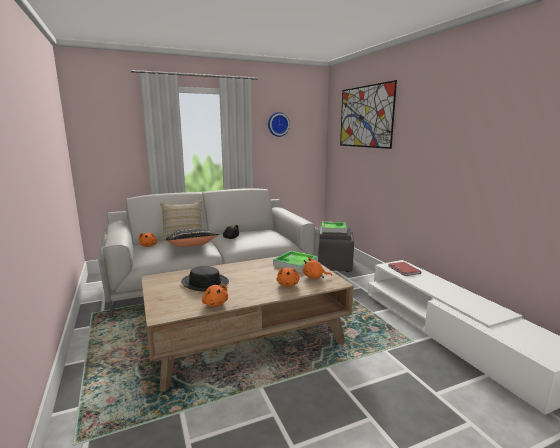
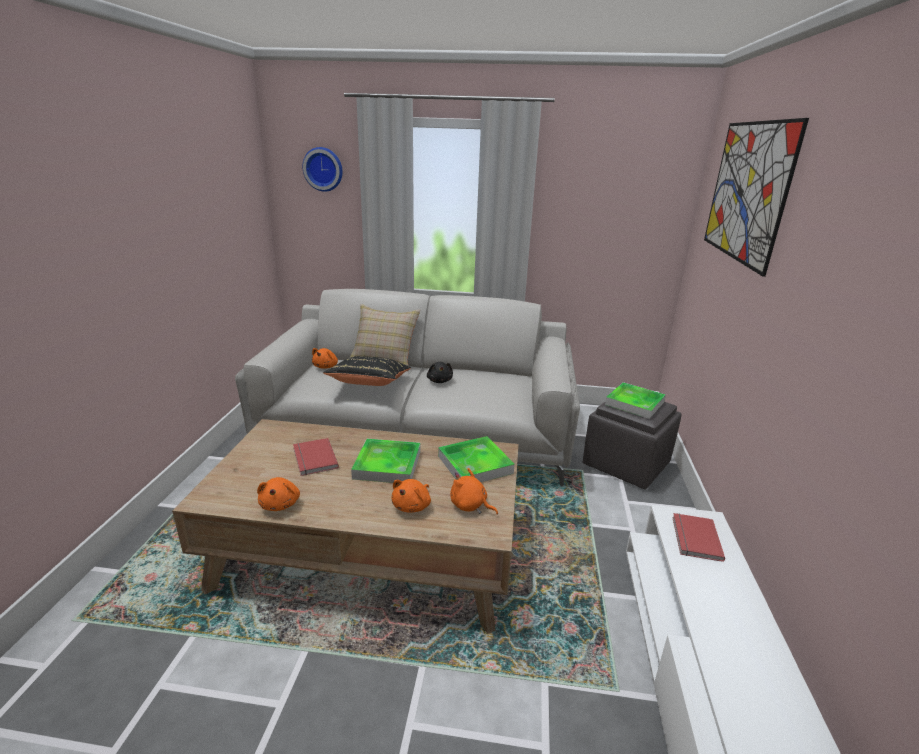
camera: 30 degrees right, 10 degrees up
black hat [181,266,229,291] -> red book [293,438,339,476]
wall clock [268,112,290,137] -> wall clock moved to [302,147,343,192]
none -> tray [351,439,420,483]

